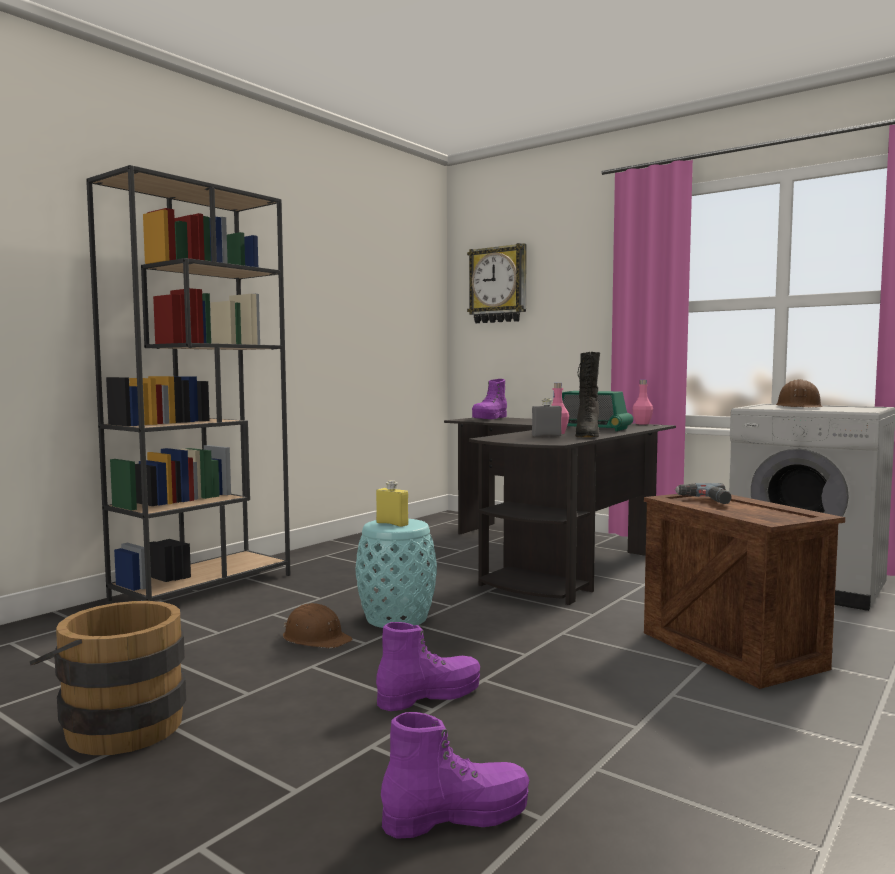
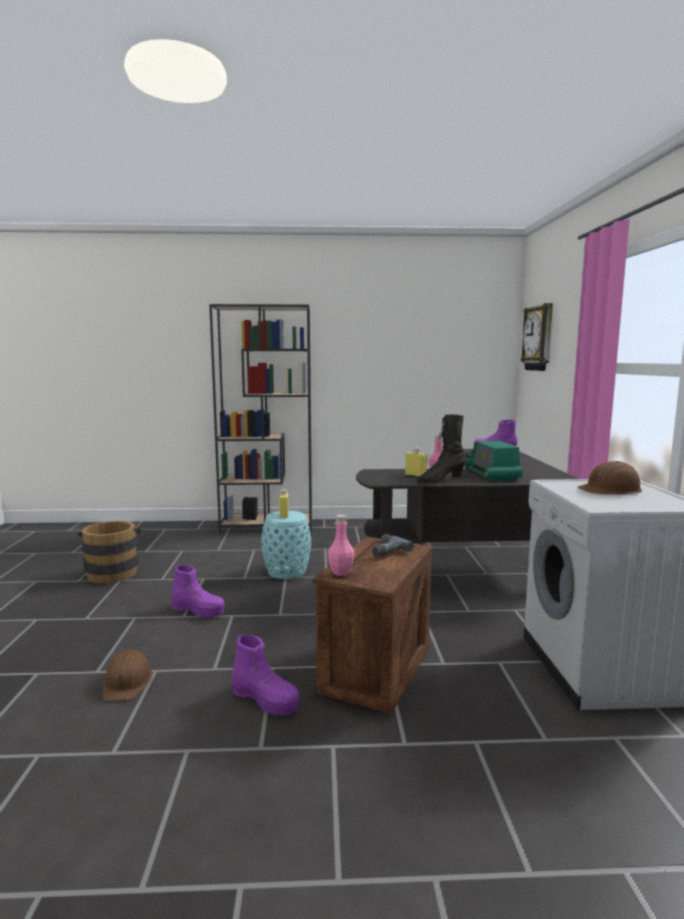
camera: 50 degrees right, 5 degrees up
brown hard hat [283,603,353,648] -> brown hard hat moved to [103,649,152,701]
purple boot [381,712,529,839] -> purple boot moved to [232,635,299,715]
grey bottle [532,398,562,436] -> yellow bottle [405,447,427,477]
pink bottle [632,380,653,424] -> pink bottle moved to [328,515,355,576]

